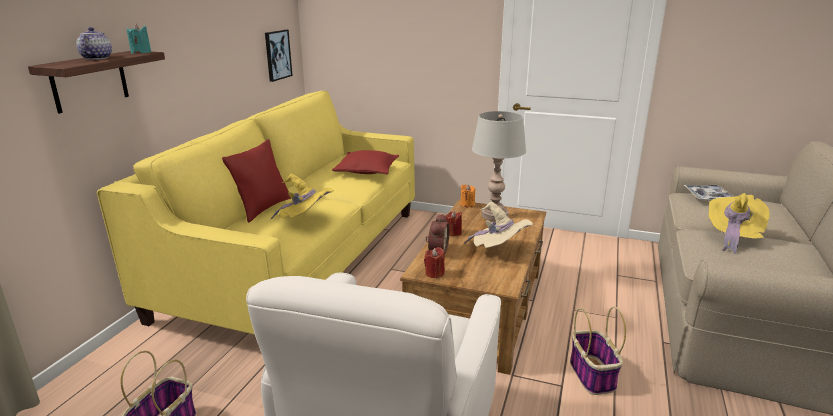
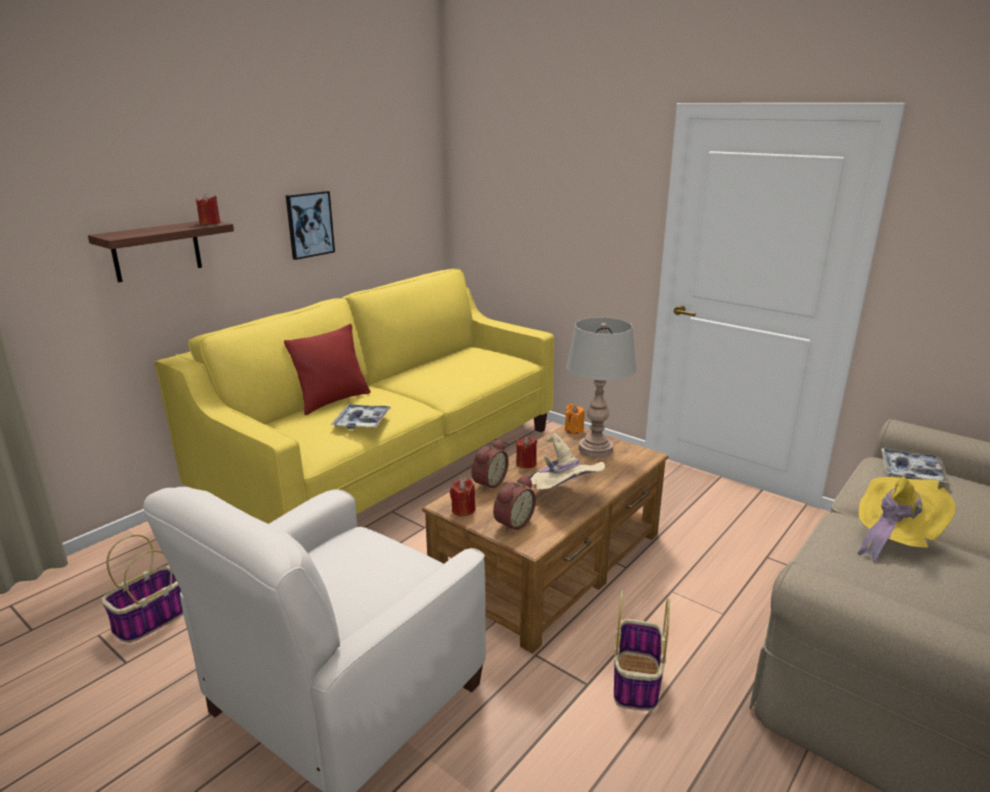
camera: 20 degrees right, 0 degrees up
teapot [76,27,112,60] -> none
turquoise candle [127,24,151,54] -> red candle [196,193,221,225]
picture [265,30,292,82] -> picture moved to [286,191,335,260]
yellow hat [271,174,334,219] -> tray [331,404,391,429]
red pillow [332,150,399,174] -> none
none -> alarm clock [493,475,536,533]

